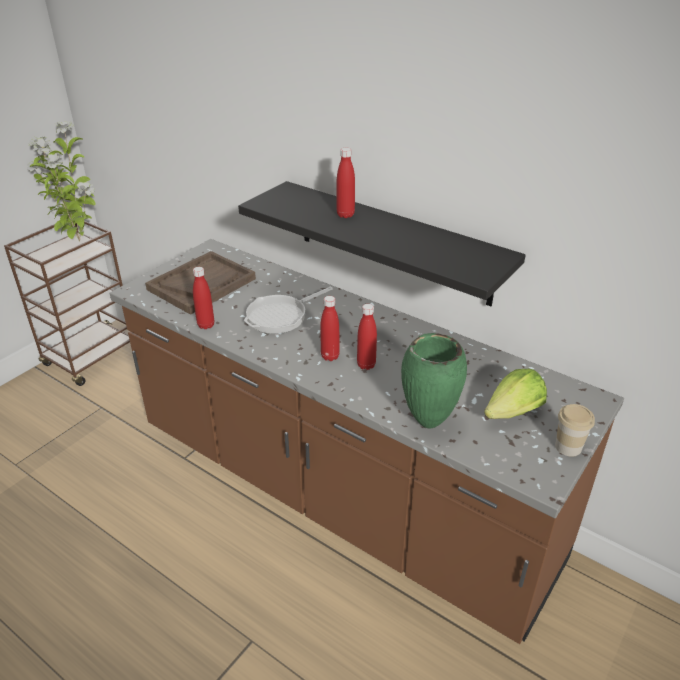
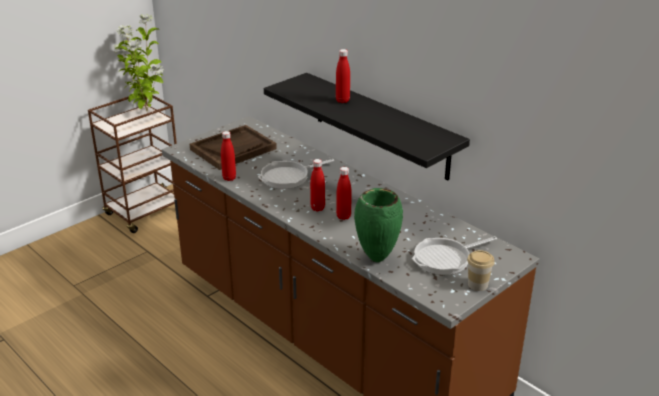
camera: 10 degrees right, 5 degrees down
lettuce [484,369,547,419] -> frying pan [412,236,497,275]

